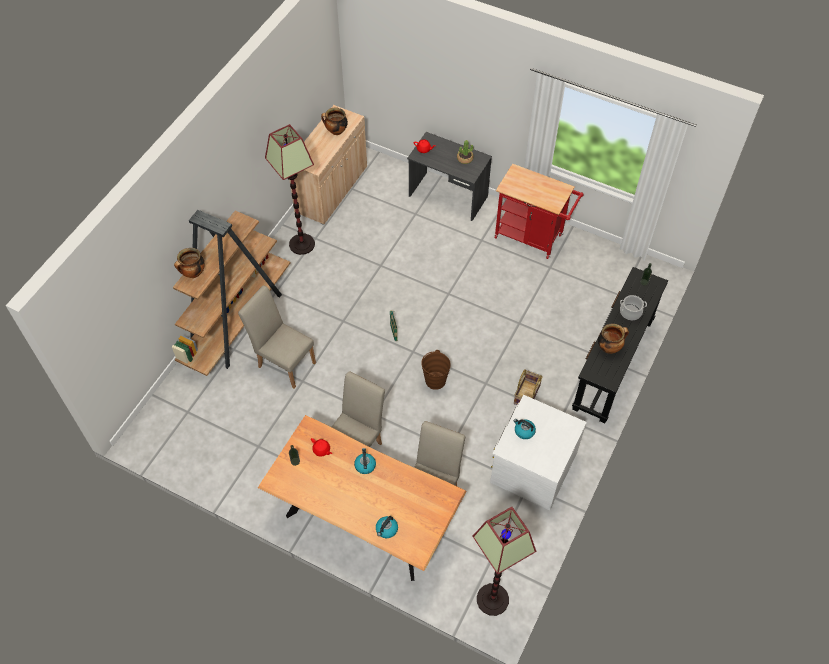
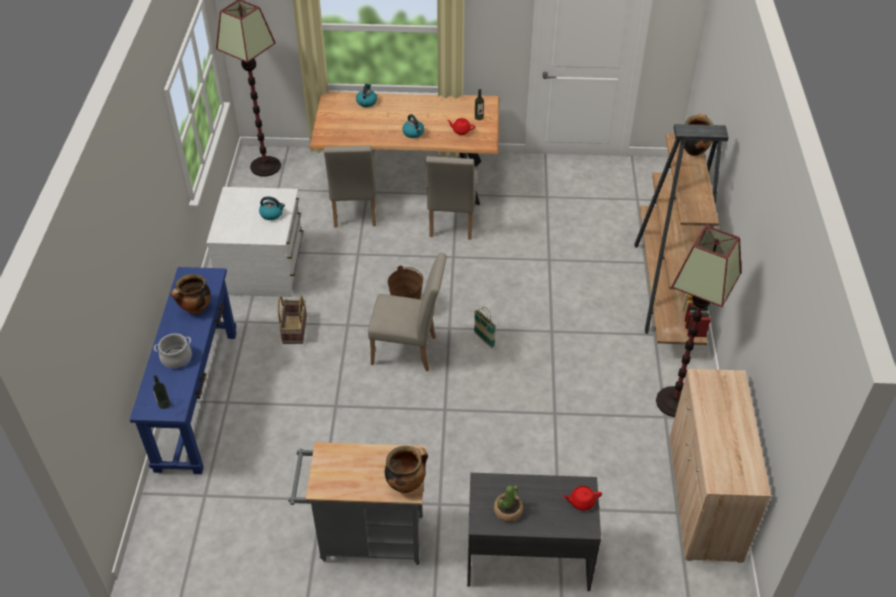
camera: 155 degrees right, 10 degrees down
beige chair [238,285,316,388] -> beige chair moved to [368,253,447,371]
cooking pot [321,107,348,135] -> cooking pot moved to [385,446,428,493]
red cart [495,164,584,259] -> grey cart [289,442,426,565]
black console table [572,267,668,423] -> blue console table [129,267,237,474]

